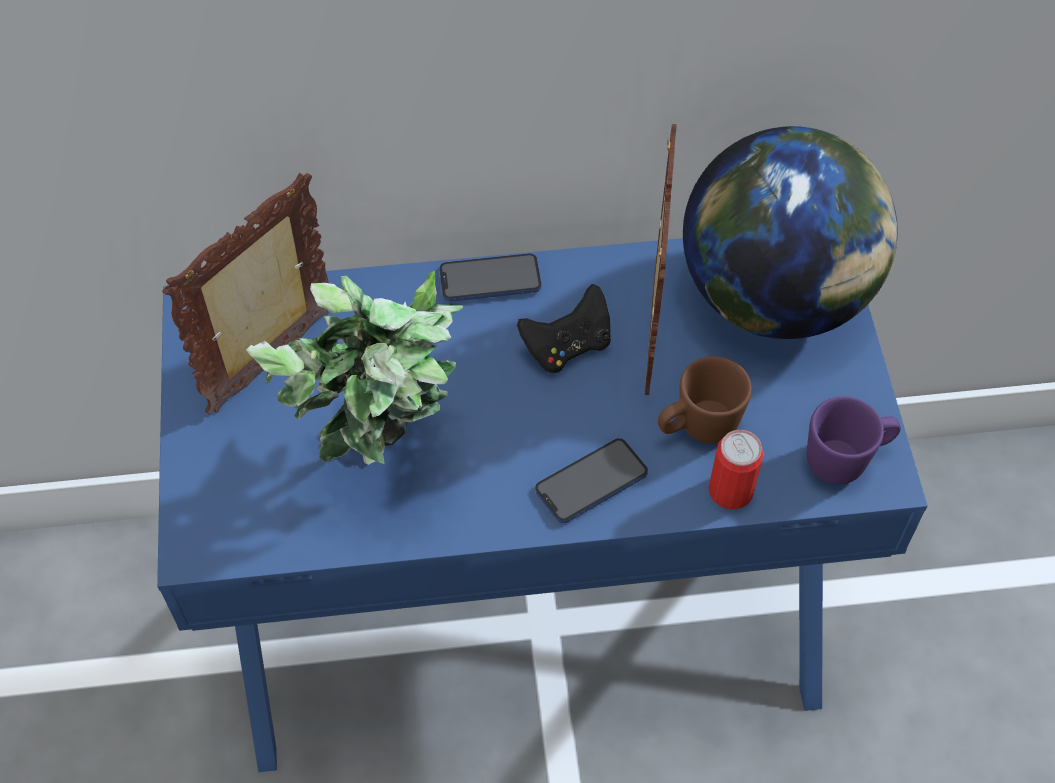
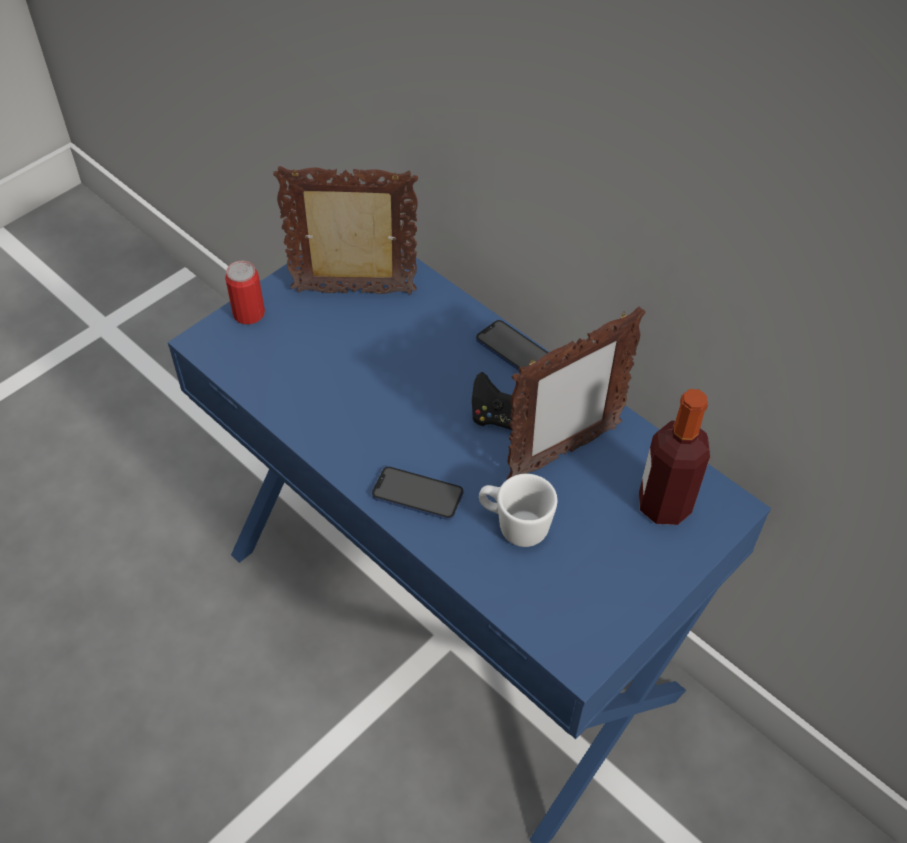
camera: 50 degrees right, 5 degrees down
potted plant [246,271,463,465] -> none
brown mug [658,356,752,444] -> white mug [479,474,557,547]
globe [683,126,898,339] -> bottle [639,389,710,525]
can [708,430,764,509] -> can moved to [225,261,265,324]
purple mug [807,396,901,485] -> none

